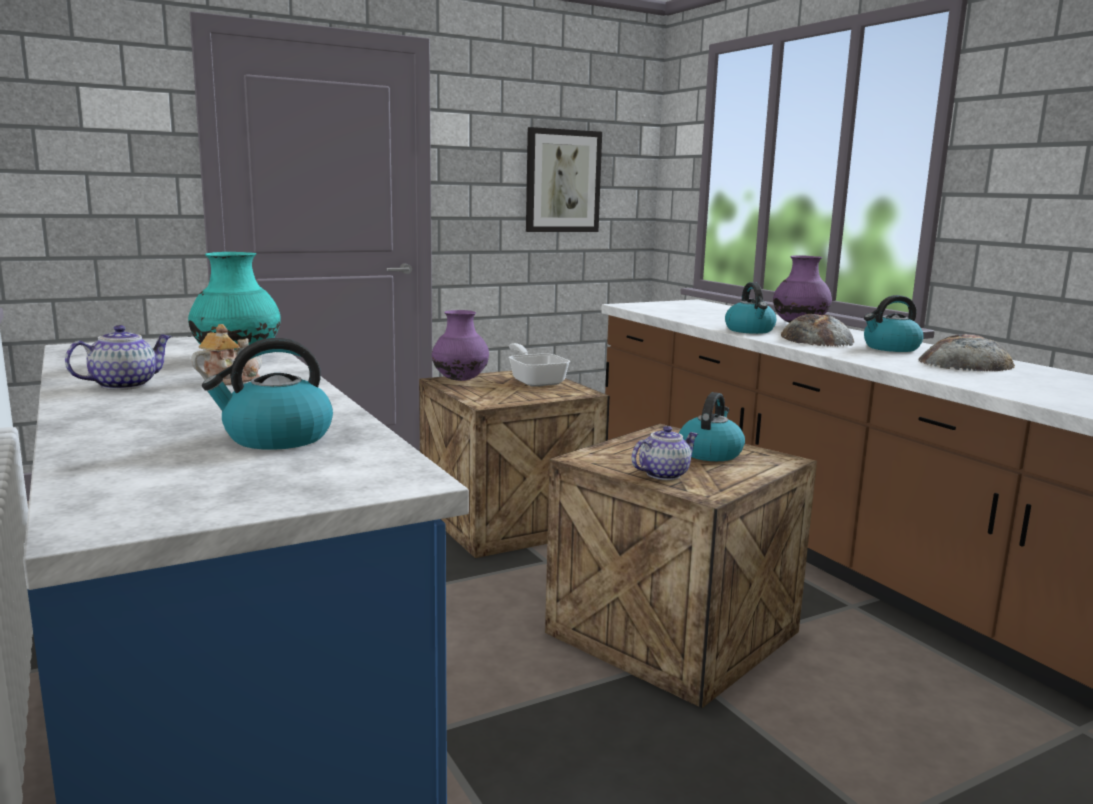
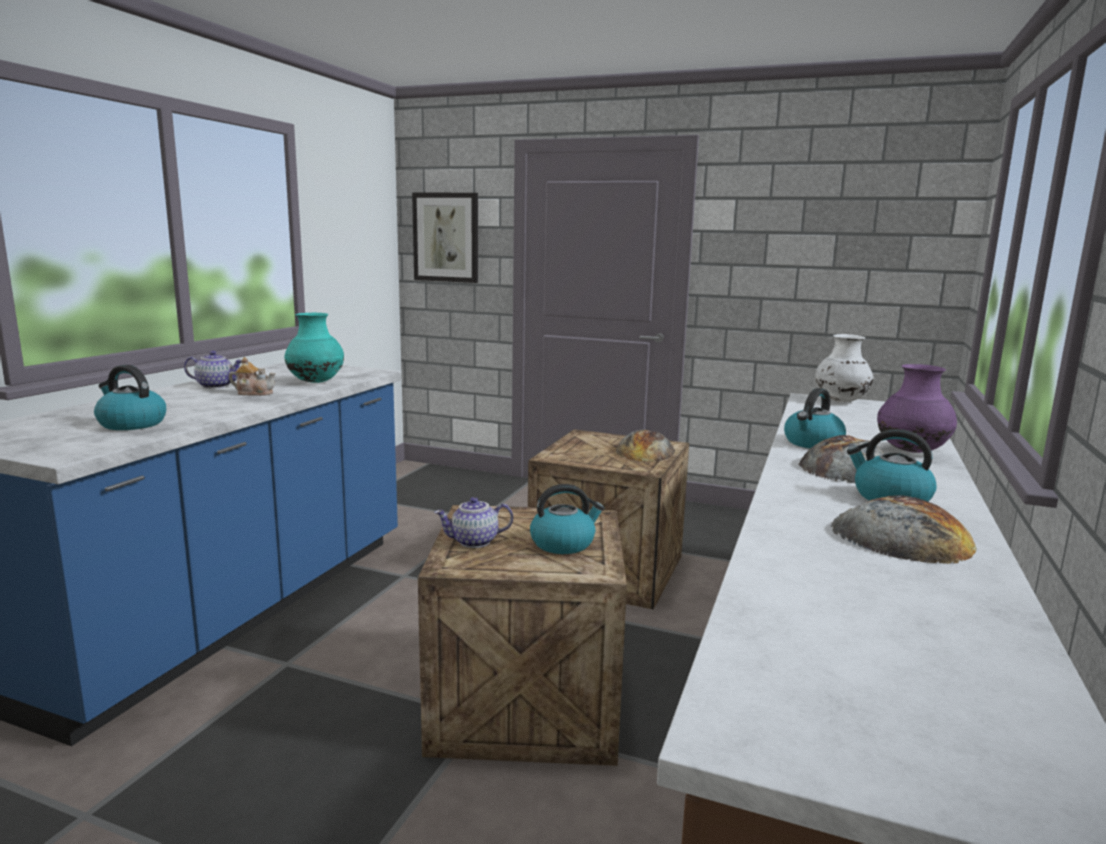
camera: 50 degrees right, 0 degrees up
purple vase [432,310,489,381] -> none
frying pan [509,343,570,387] -> bread [616,430,675,462]
picture [526,127,602,232] -> picture moved to [412,193,478,283]
teapot [632,426,698,480] -> teapot turned 150 degrees clockwise [434,497,513,548]
none -> white vase [815,334,873,402]

